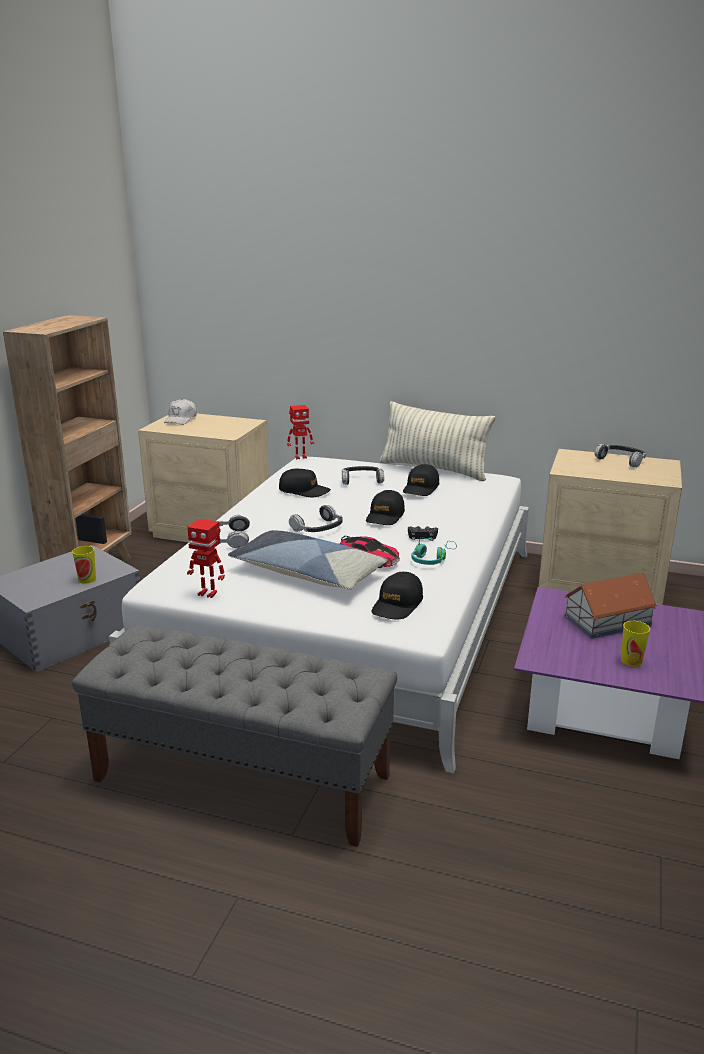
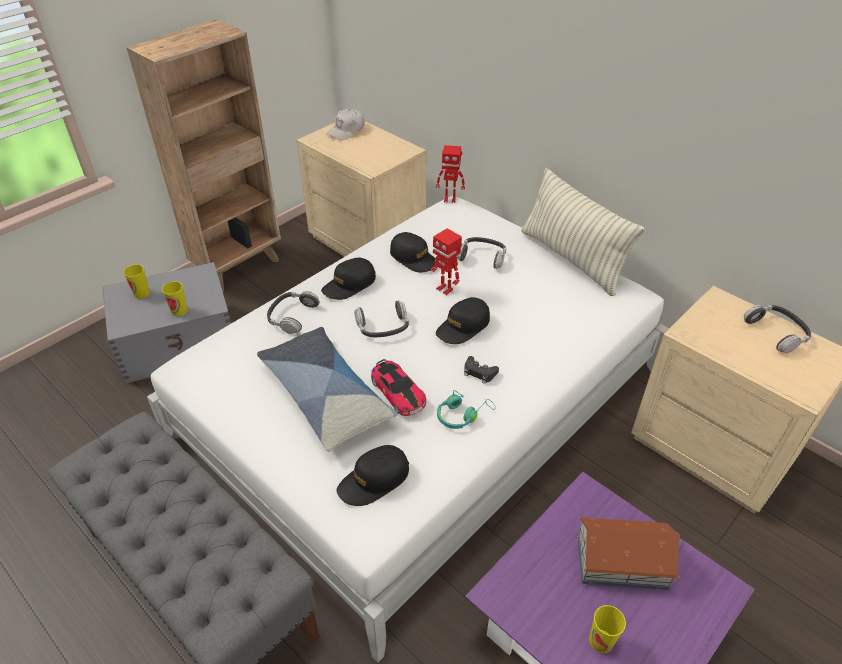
camera: 25 degrees right, 20 degrees up
toy robot [187,519,225,598] -> toy robot moved to [431,228,462,295]
black cap [403,464,439,496] -> black cap moved to [321,258,376,300]
none -> cup [123,264,150,299]

